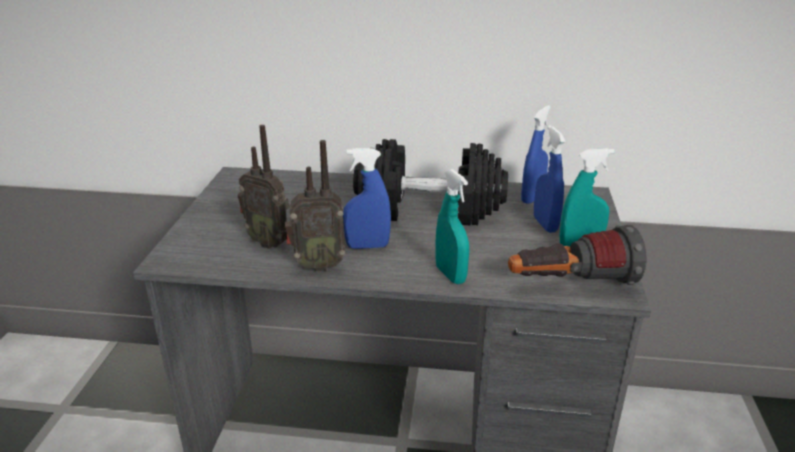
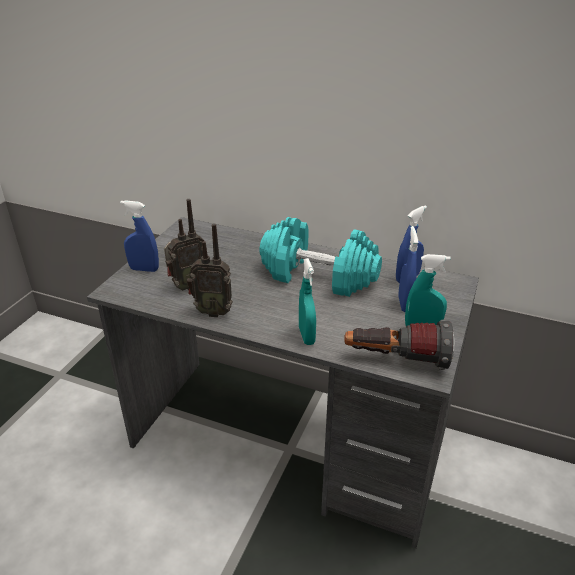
camera: 15 degrees right, 5 degrees up
radio [238,125,289,249] -> radio turned 75 degrees counterclockwise [164,199,204,291]
blue spray bottle [343,148,391,249] -> blue spray bottle moved to [120,200,159,272]
black dumbbell [353,139,508,225] -> turquoise dumbbell [259,217,382,297]

